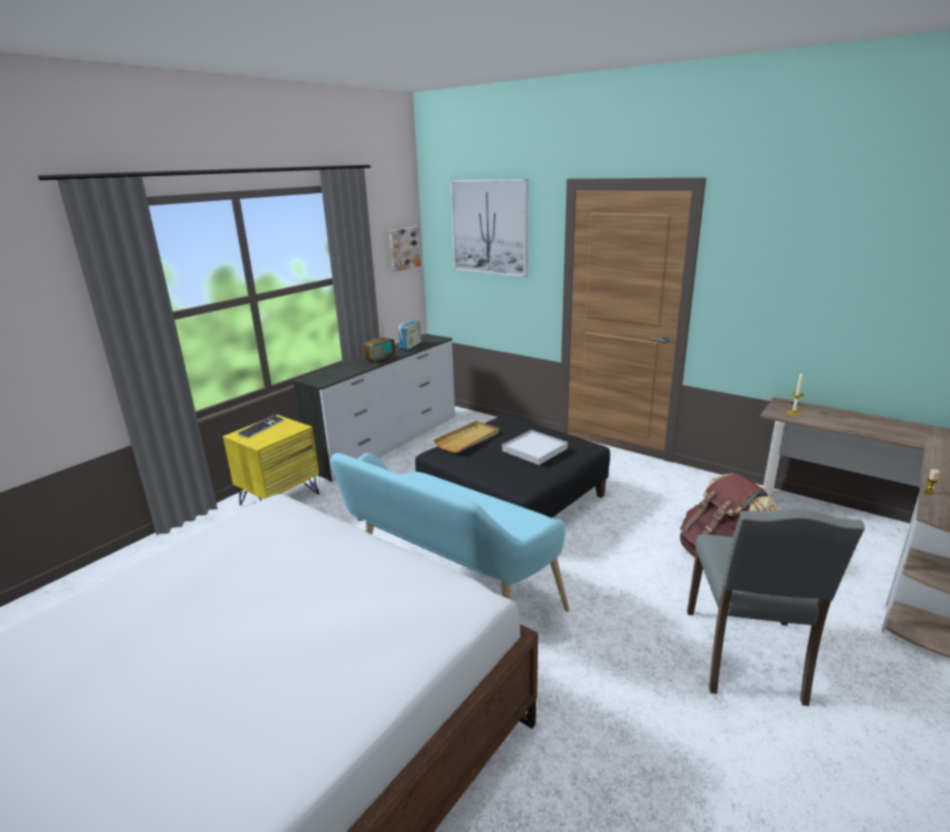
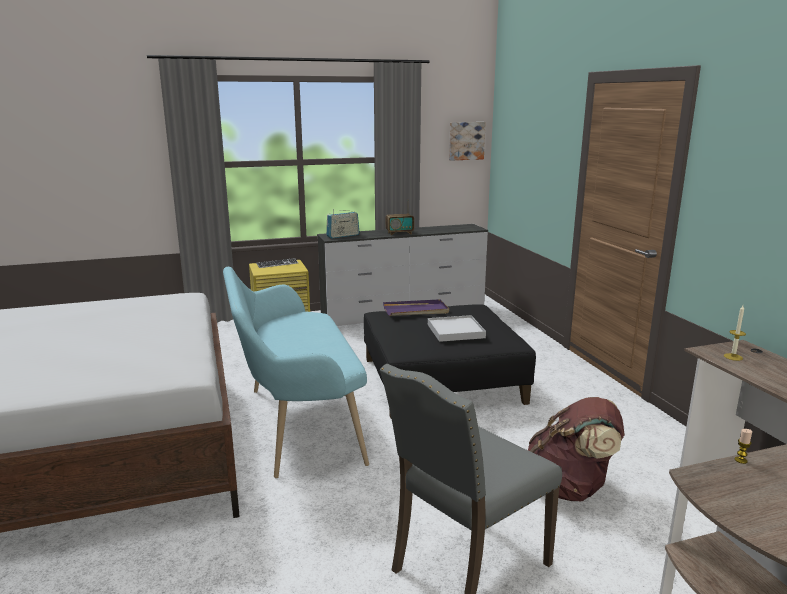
camera: 35 degrees right, 5 degrees down
radio [399,320,422,350] -> radio moved to [326,209,360,238]
beige tray [433,421,499,453] -> purple tray [383,299,449,316]
picture [450,179,528,277] -> none

